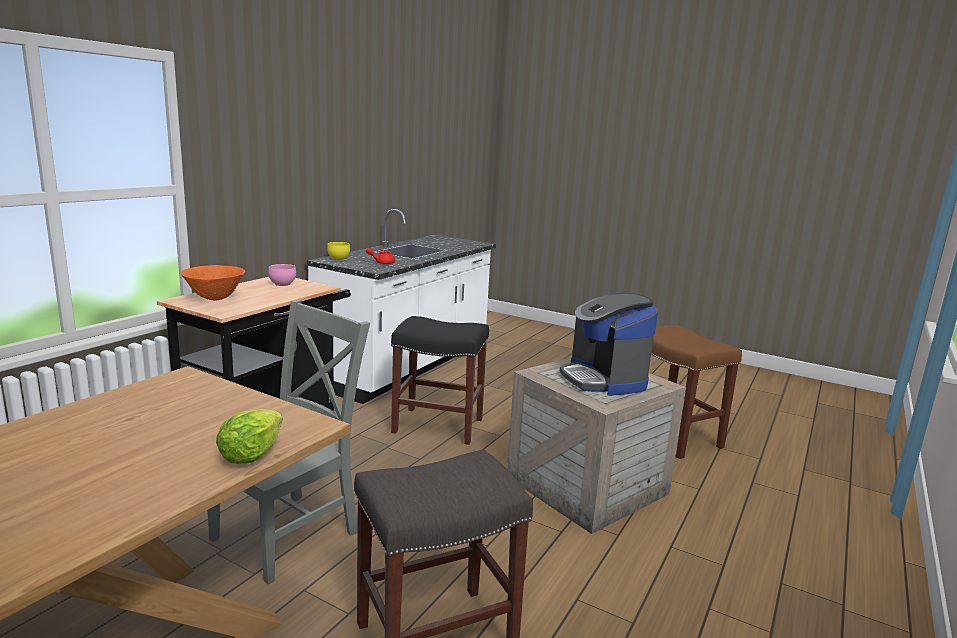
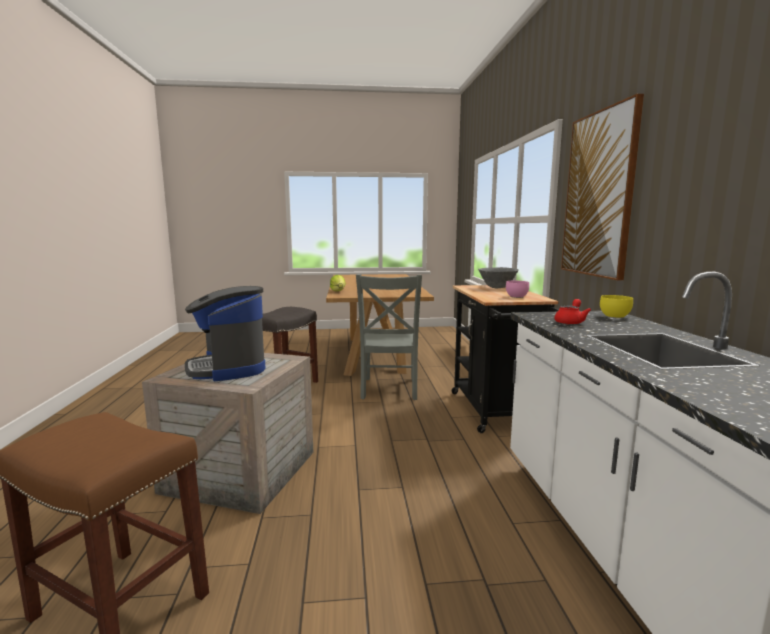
camera: 145 degrees right, 5 degrees down
orange bowl [180,265,246,300] -> grey bowl [478,267,519,288]
black stool [391,316,489,445] -> none
coffee machine [560,293,658,396] -> coffee machine turned 150 degrees counterclockwise [185,286,266,381]
none -> picture [561,94,644,280]

